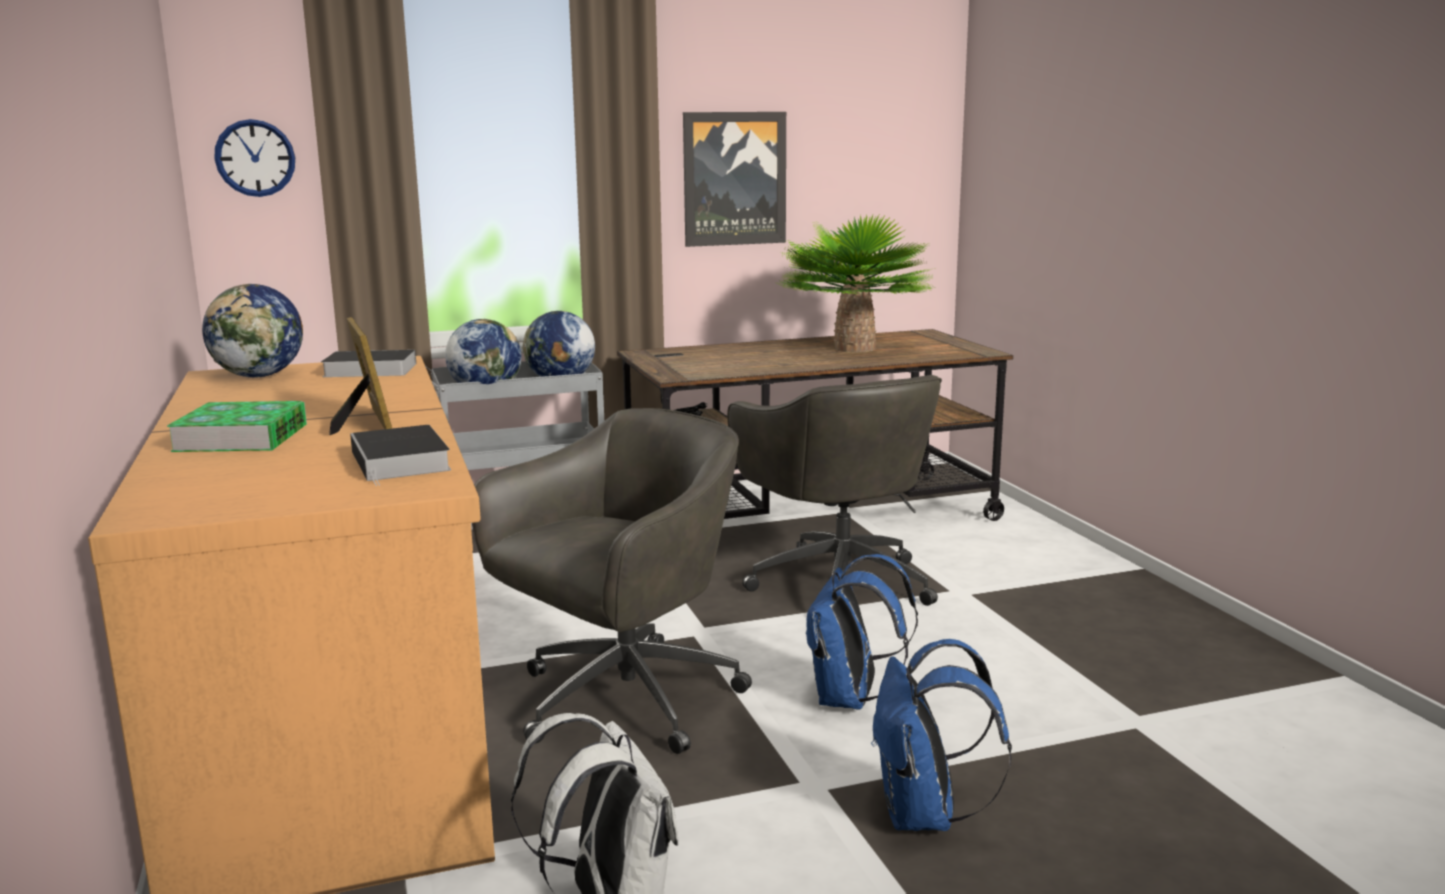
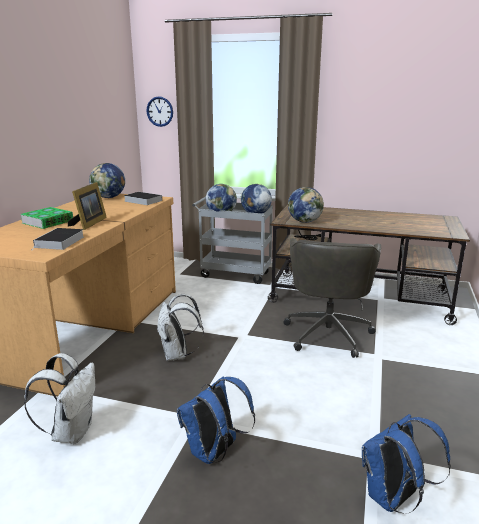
camera: 35 degrees right, 5 degrees up
grey office chair [472,408,752,754] -> white backpack [157,294,204,361]
picture [683,112,786,247] -> none
potted plant [777,215,936,353] -> none
blue backpack [805,554,918,710] -> blue backpack moved to [362,414,451,514]
none -> globe [288,187,324,223]

